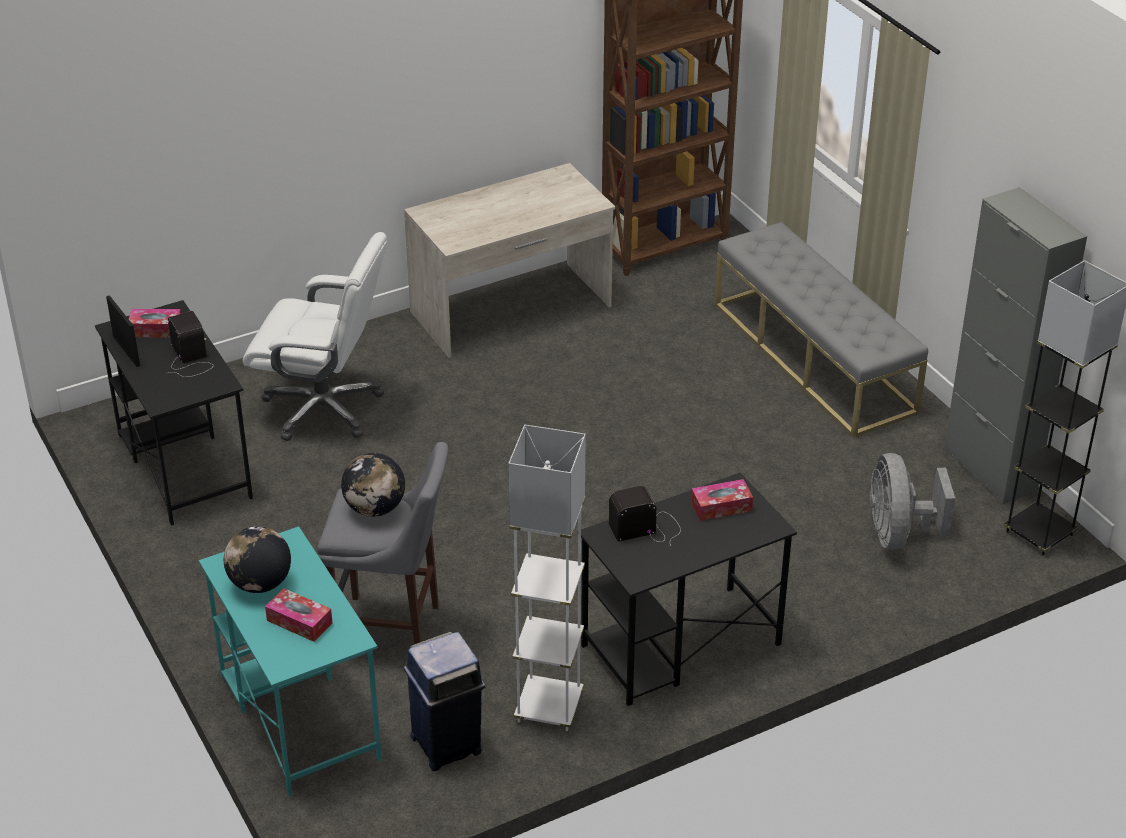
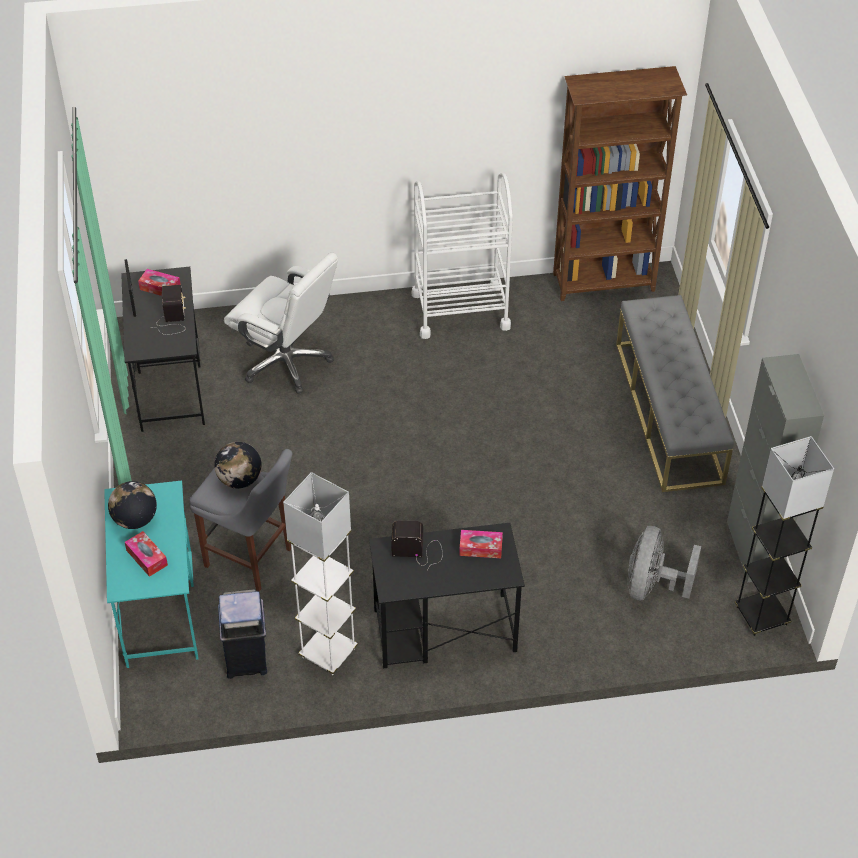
camera: 20 degrees right, 10 degrees up
beige desk [404,163,615,358] -> white cart [412,173,513,339]

